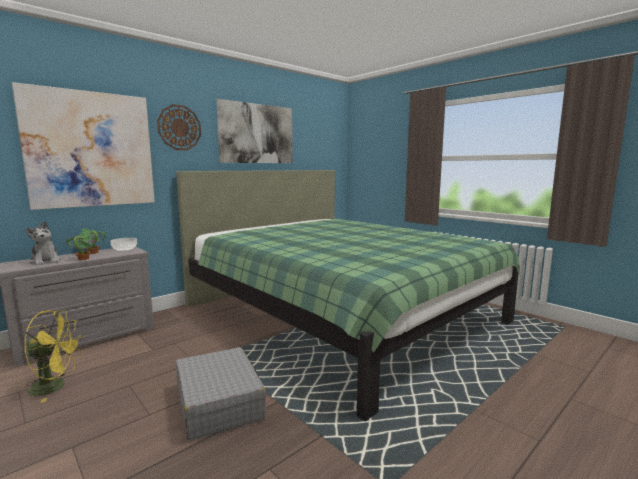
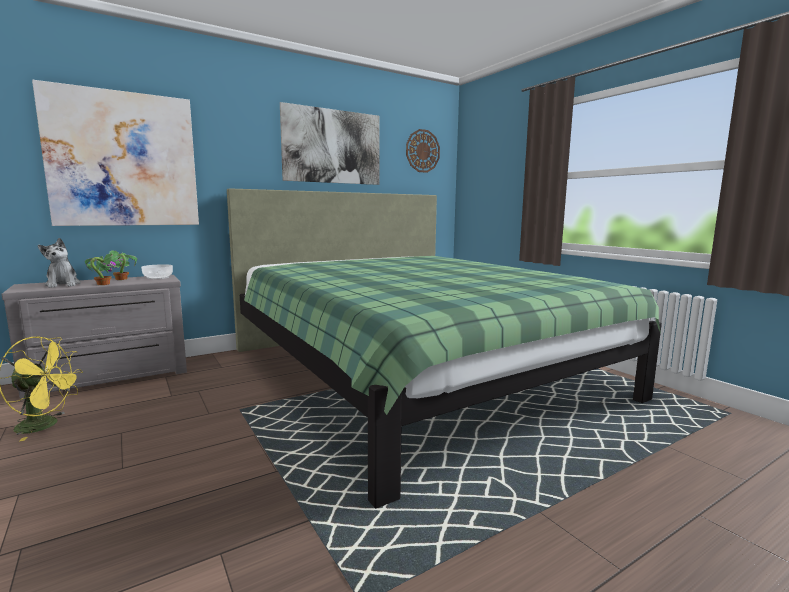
camera: 10 degrees right, 0 degrees up
wall clock [157,104,201,150] -> wall clock moved to [406,129,440,173]
grey suitcase [175,347,266,441] -> none

